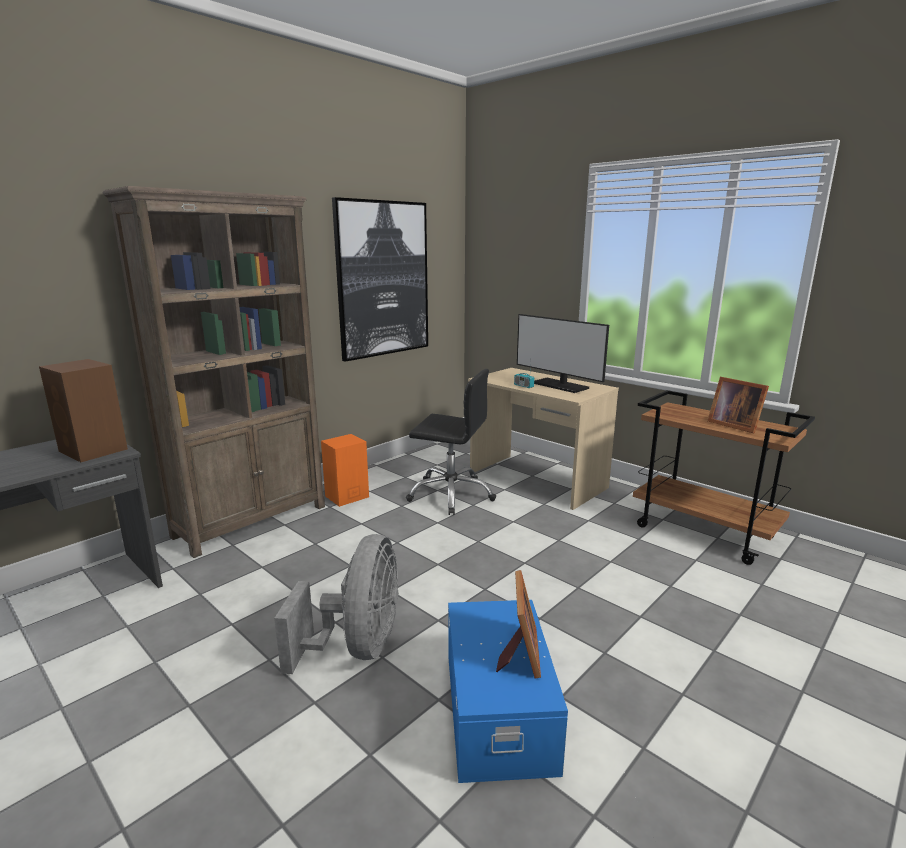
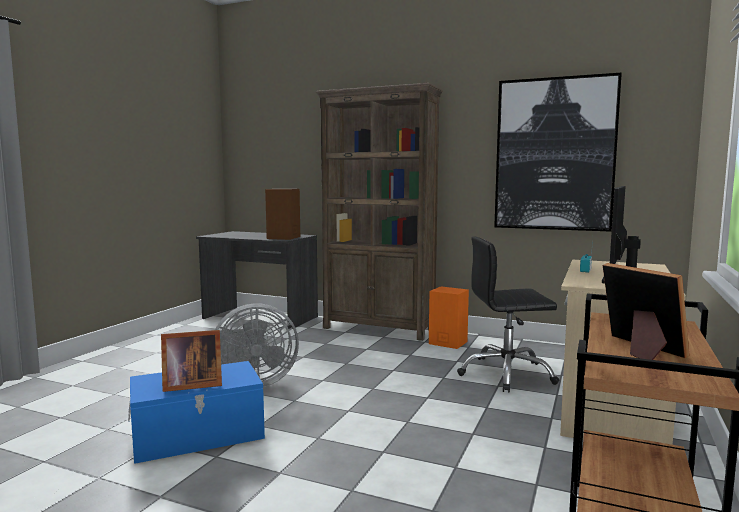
camera: 70 degrees right, 10 degrees down
black office chair [406,369,496,515] -> black office chair turned 90 degrees clockwise [457,236,559,392]
picture frame [707,377,769,433] -> picture frame turned 120 degrees clockwise [603,263,689,360]

